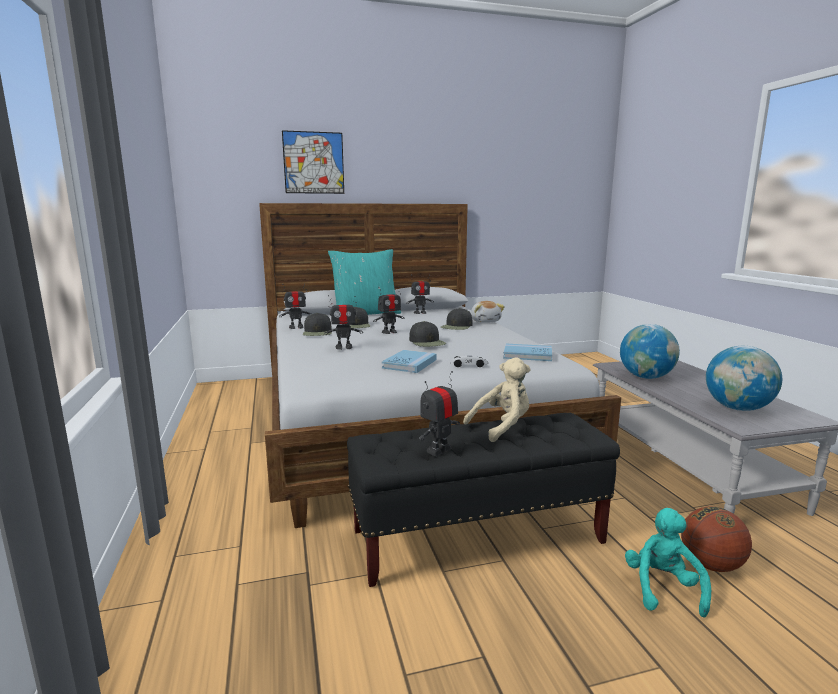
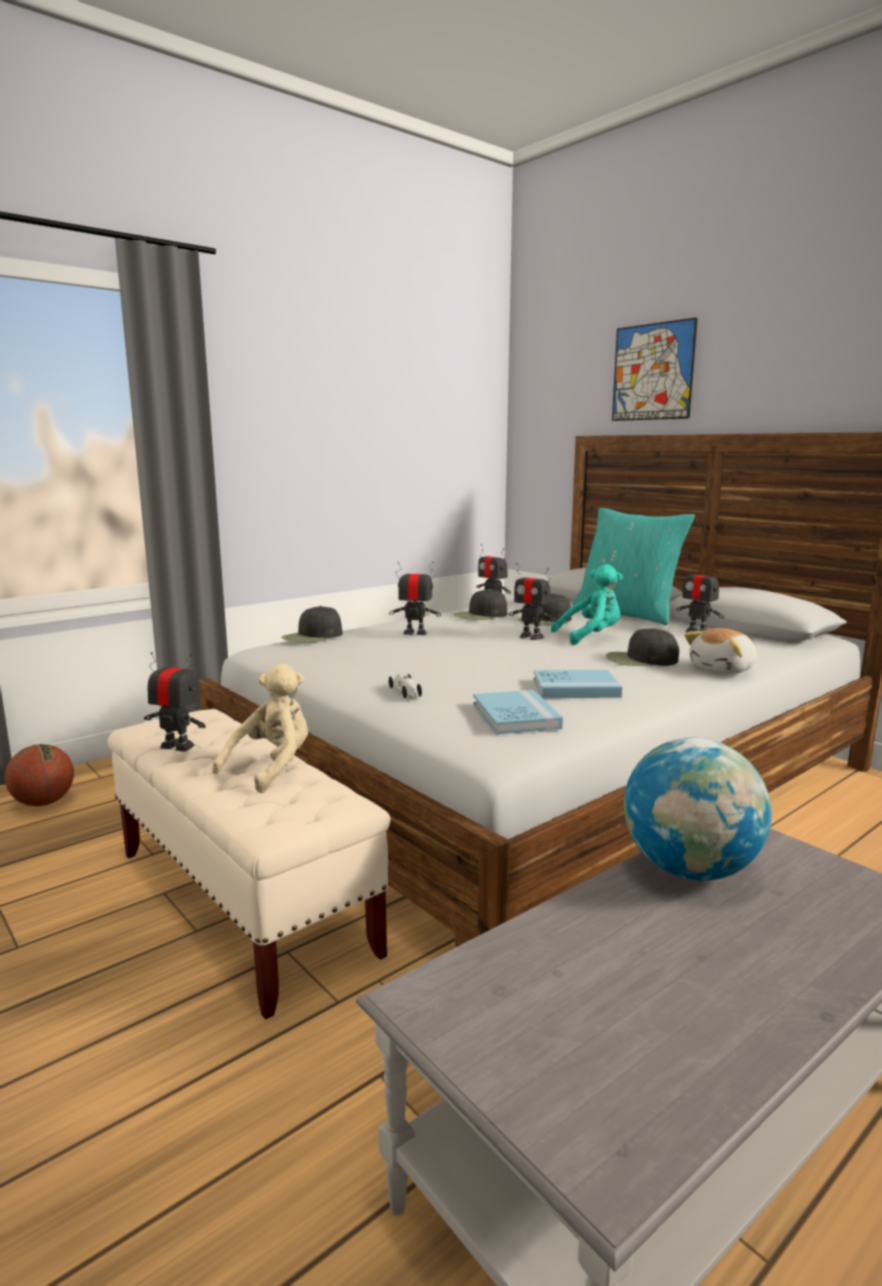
camera: 65 degrees right, 0 degrees up
toy robot [324,295,363,350] -> toy robot turned 135 degrees clockwise [389,562,441,635]
black bench [347,413,620,587] -> beige bench [108,709,390,1020]
blue book [382,350,437,373] -> blue book moved to [534,670,622,698]
black cap [409,321,446,347] -> black cap moved to [282,606,343,643]
beige plush toy [463,357,531,442] -> beige plush toy turned 90 degrees counterclockwise [212,663,308,793]
turquoise plush toy [625,508,712,617] -> turquoise plush toy moved to [551,564,623,645]
basketball [681,507,752,572] -> basketball moved to [5,744,74,806]
globe [706,346,782,411] -> none

